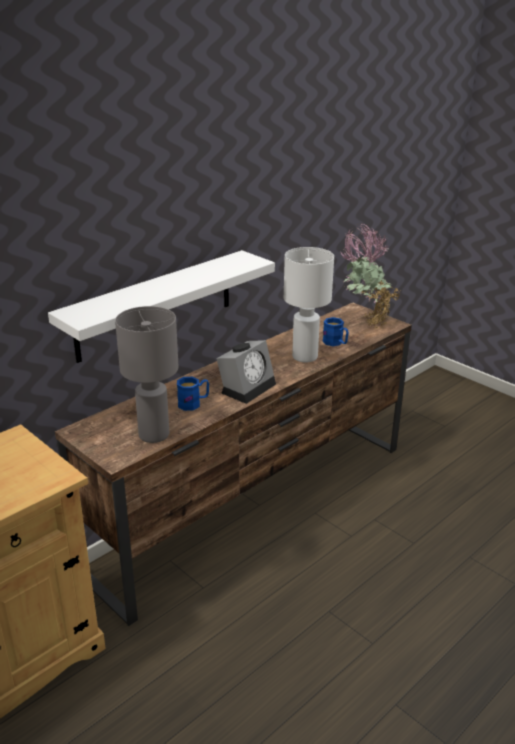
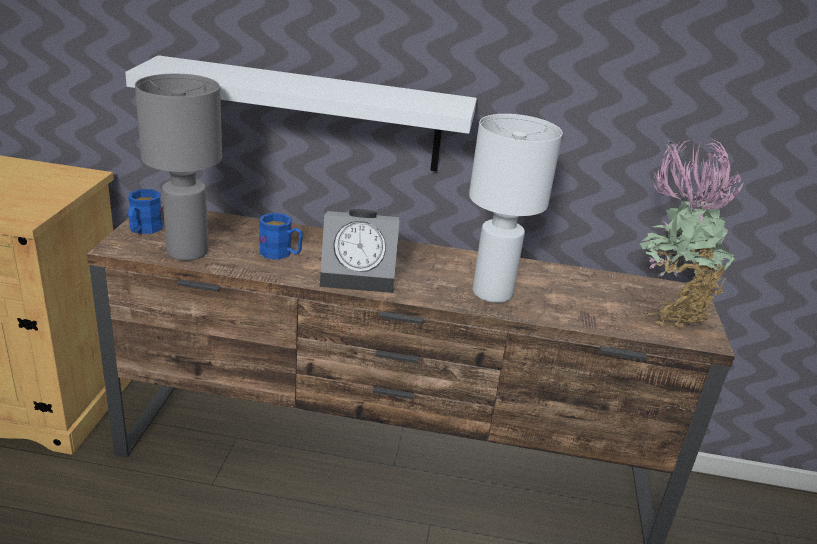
camera: 50 degrees right, 0 degrees up
blue mug [322,317,349,346] -> blue mug moved to [128,189,163,234]

